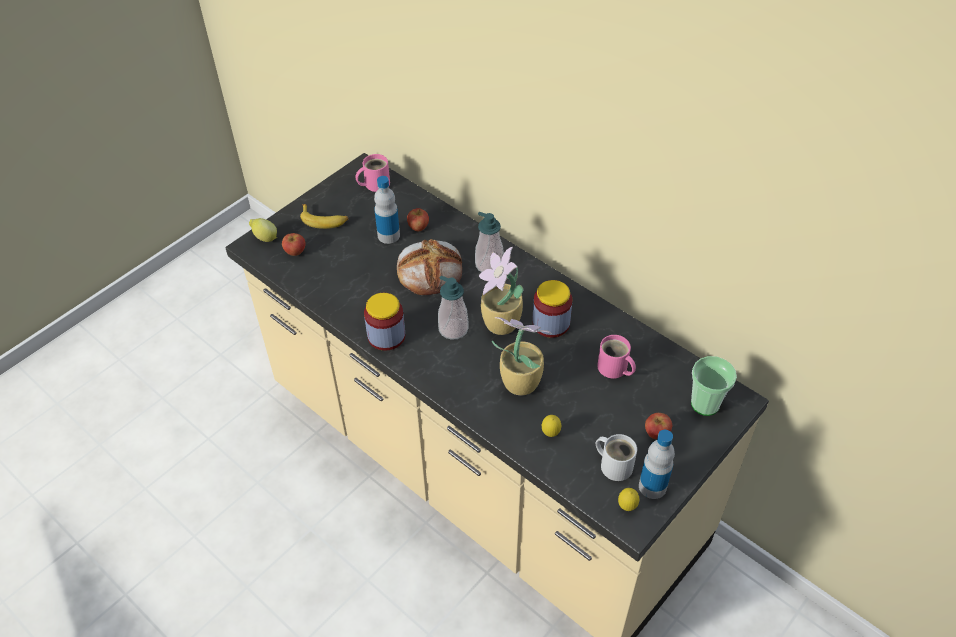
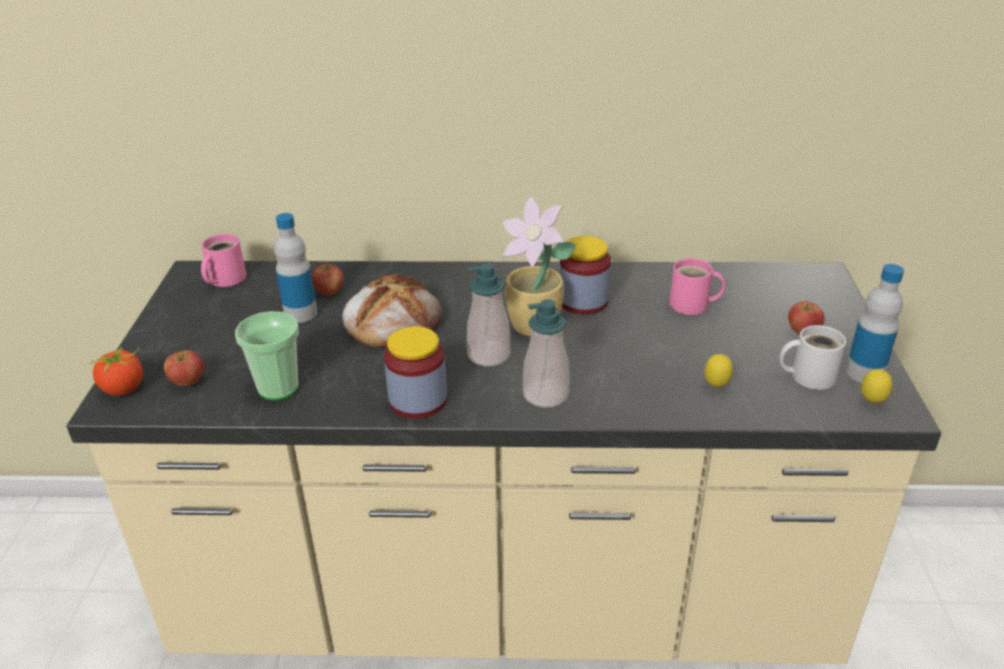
camera: 40 degrees left, 15 degrees down
lemon [249,218,277,242] -> tomato [88,345,143,396]
banana [300,204,348,229] -> none
soap dispenser [475,212,504,272] -> soap dispenser moved to [523,299,570,408]
potted plant [492,317,552,396] -> none
cup [691,356,737,416] -> cup moved to [235,311,299,400]

